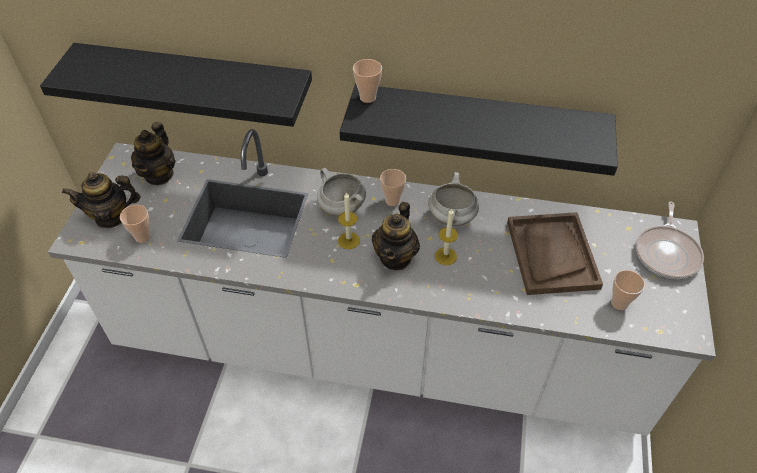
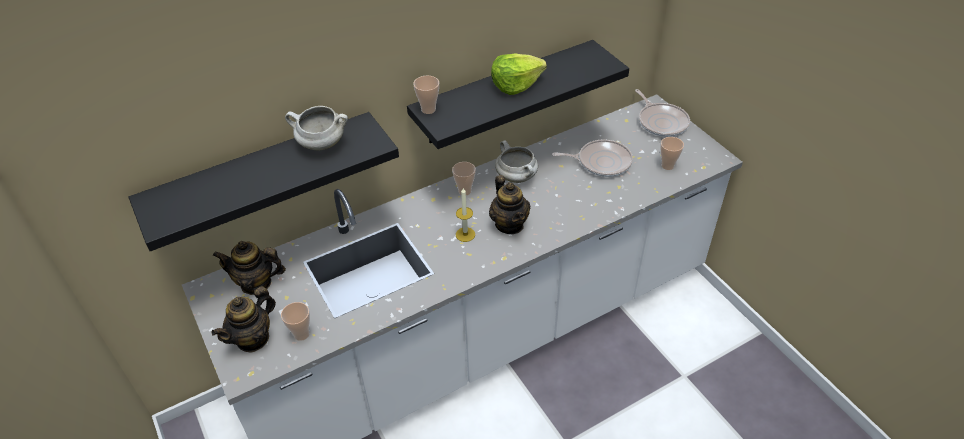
camera: 40 degrees left, 5 degrees down
teapot [131,122,175,185] -> teapot turned 120 degrees clockwise [213,241,286,295]
white cooking pot [317,168,366,216] -> white cooking pot moved to [285,106,348,150]
candle [435,208,458,265] -> none
brown tray [507,212,603,295] -> frying pan [552,139,633,177]
none -> lettuce [491,54,547,95]

